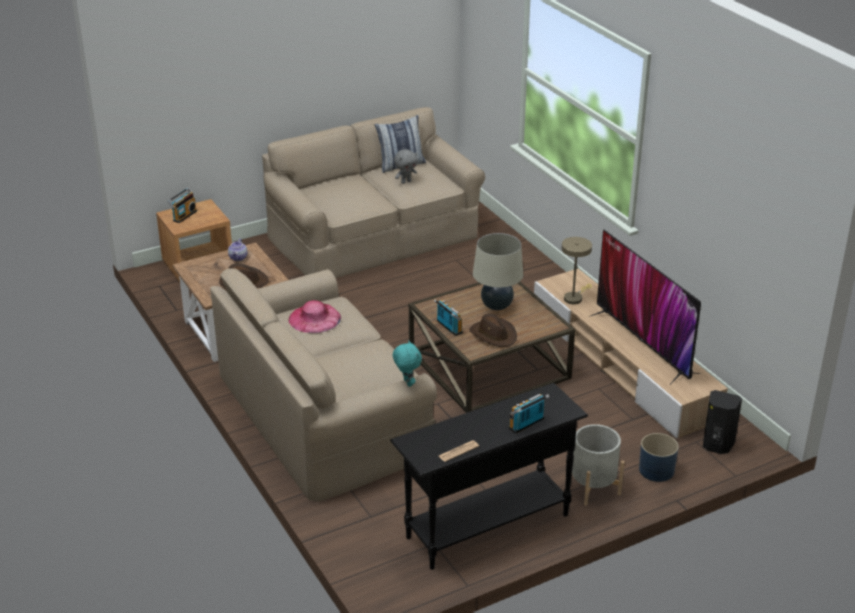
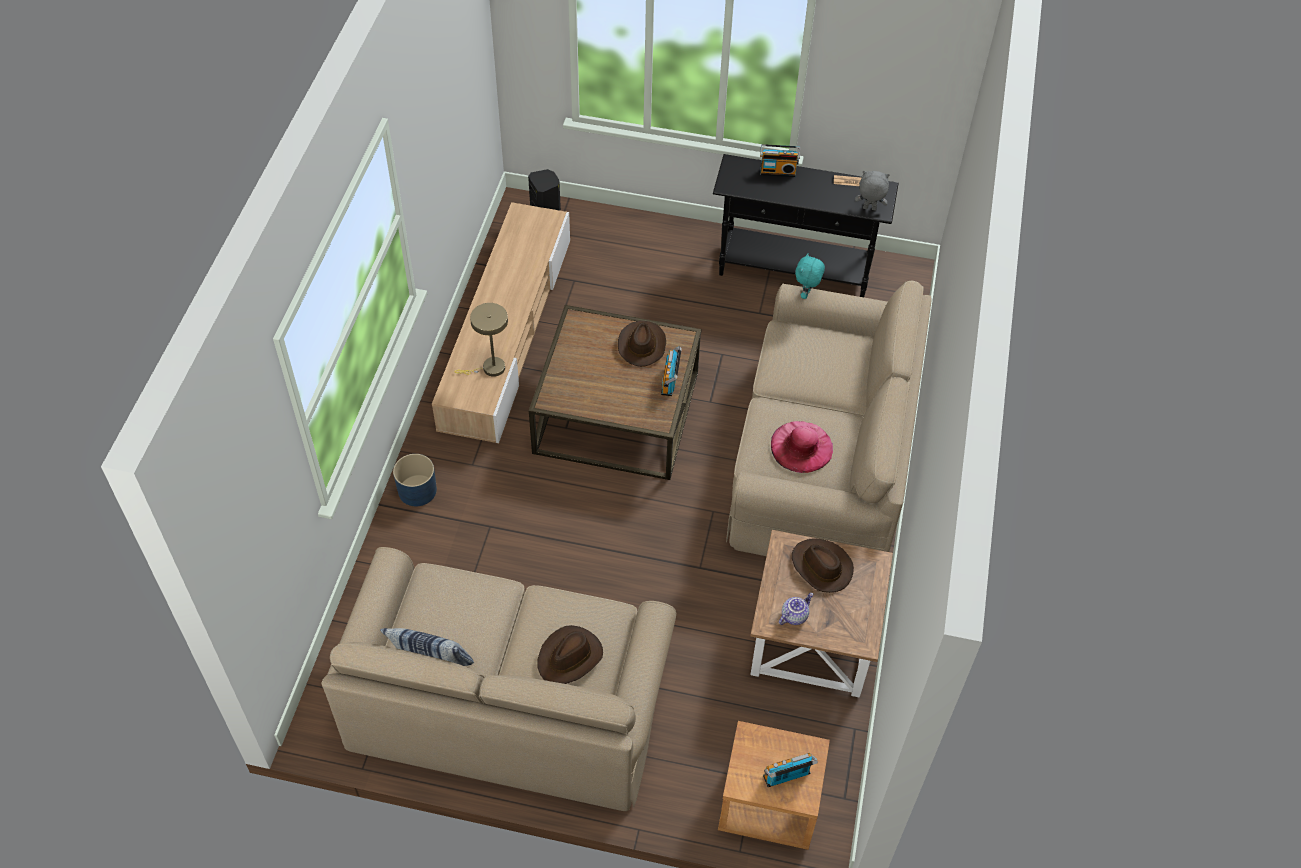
camera: 140 degrees left, 20 degrees up
grey plush toy [394,149,418,184] -> grey plush toy moved to [855,171,890,210]
beige table lamp [473,233,523,310] -> none
grey planter [565,424,625,505] -> none
television [589,230,701,385] -> none
blue planter [639,433,679,482] -> blue planter moved to [393,454,437,506]
none -> brown hat [537,625,603,684]

